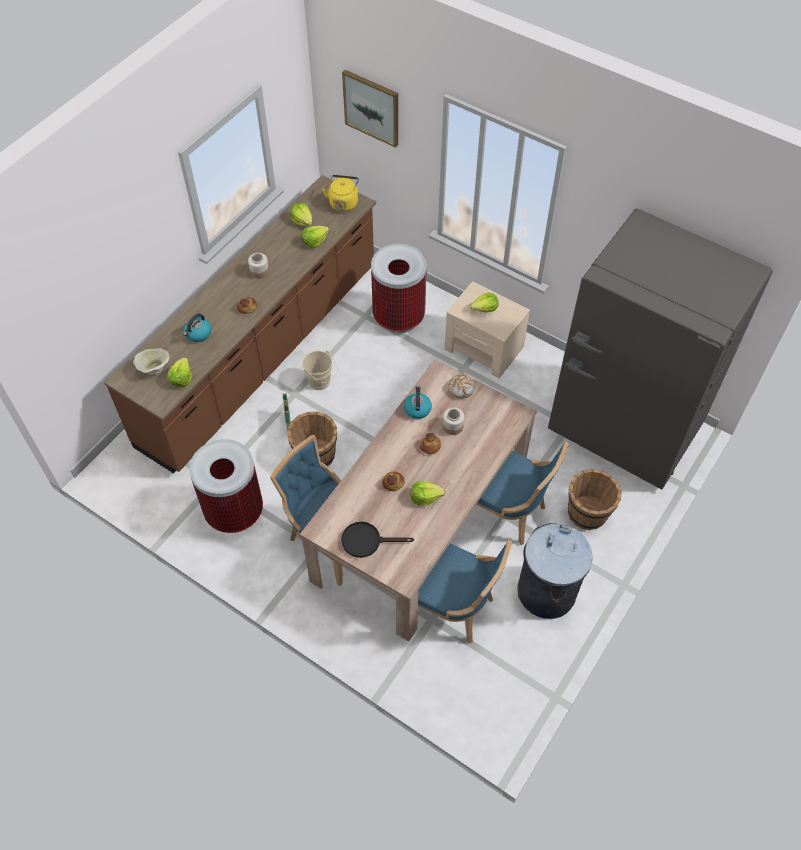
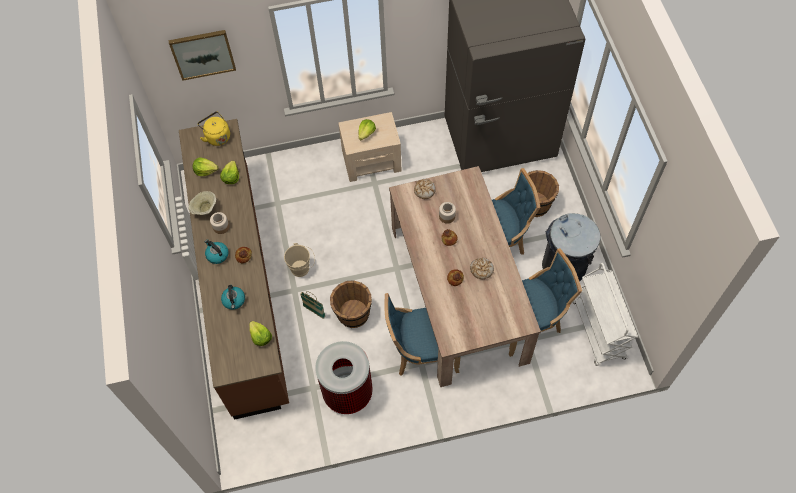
camera: 45 degrees left, 5 degrees up
beige bowl [133,348,170,375] -> beige bowl moved to [188,191,216,215]
black frying pan [341,522,414,558] -> none
trash can [371,244,427,333] -> none
kettle [404,386,432,419] -> kettle moved to [205,239,229,264]
lettuce [410,481,445,506] -> bread [470,257,494,279]
none -> white cart [573,263,638,366]

